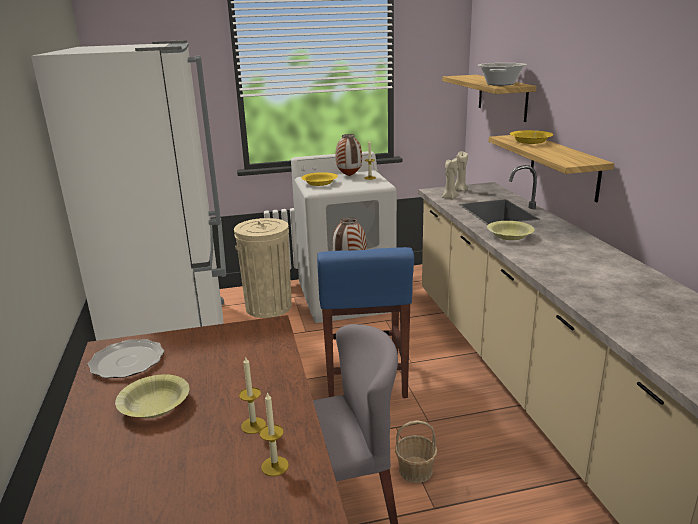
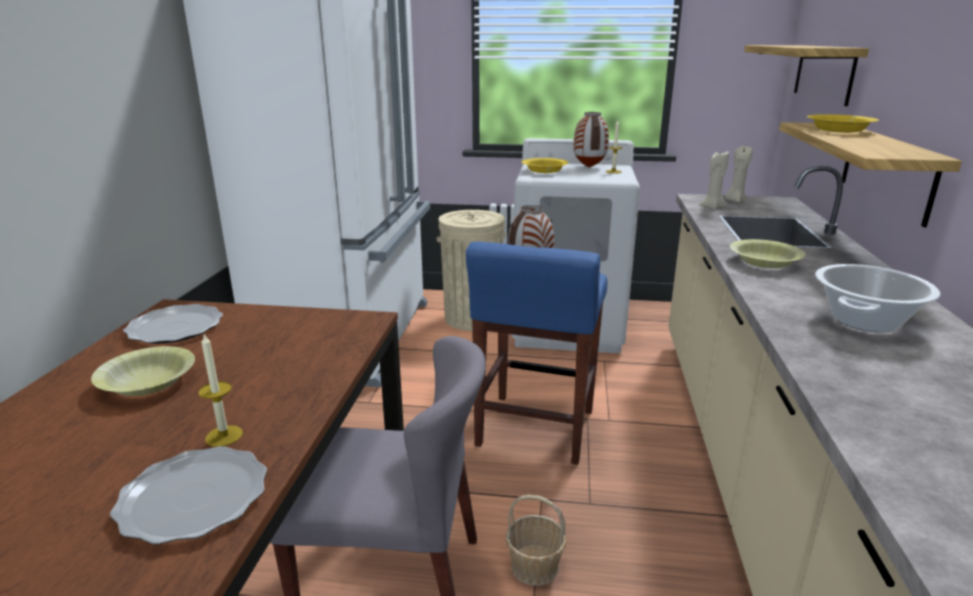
camera: 20 degrees right, 0 degrees up
candle [260,392,289,476] -> plate [110,446,267,544]
cooking pot [478,63,527,86] -> cooking pot moved to [815,264,941,333]

